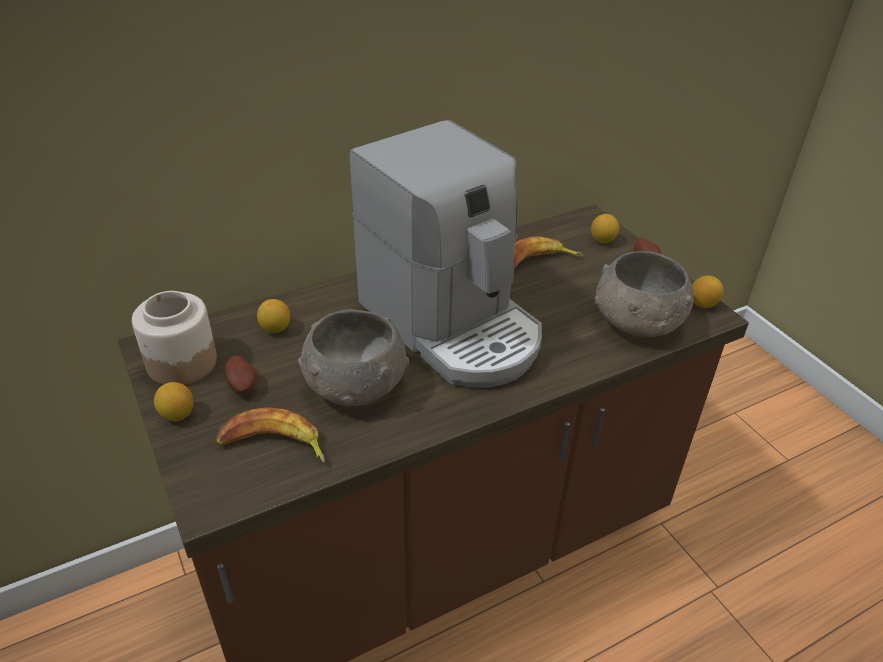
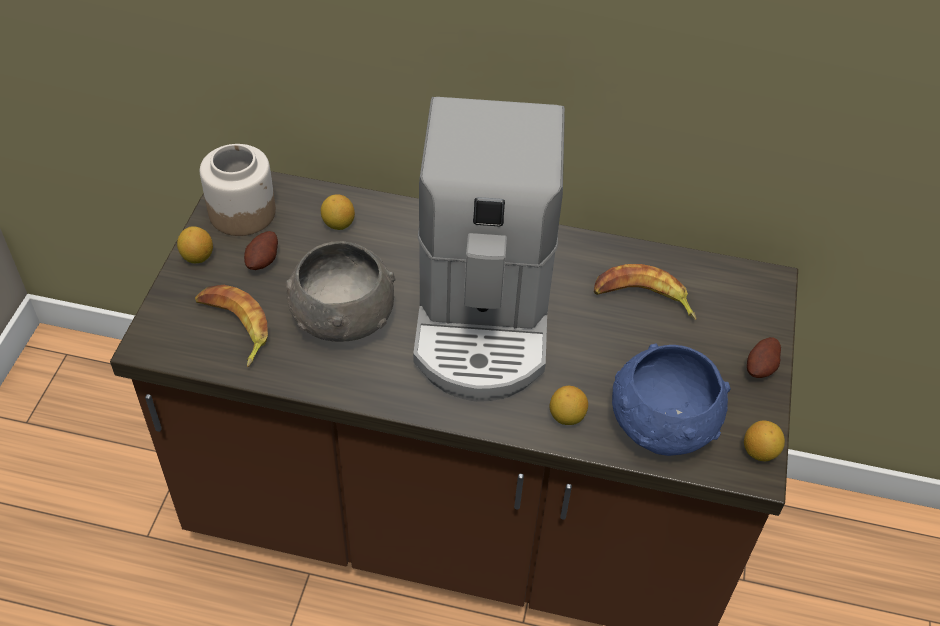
camera: 40 degrees right, 10 degrees up
lemon [591,214,619,244] -> lemon moved to [550,386,588,425]
grey bowl [594,251,694,338] -> blue bowl [612,344,731,456]

